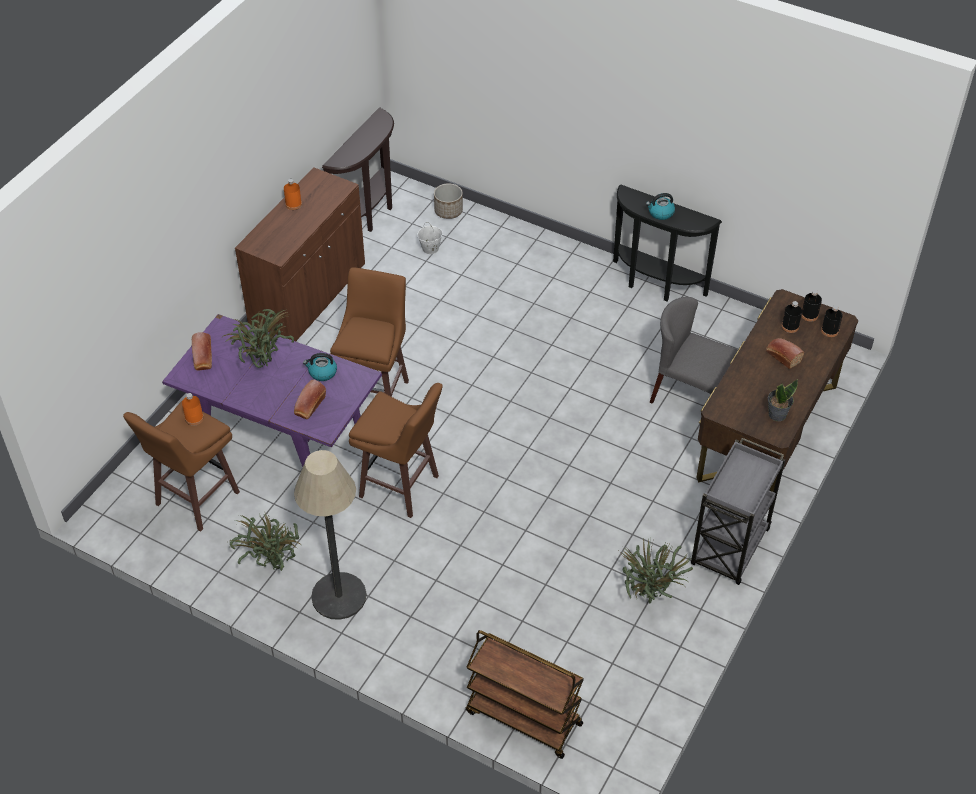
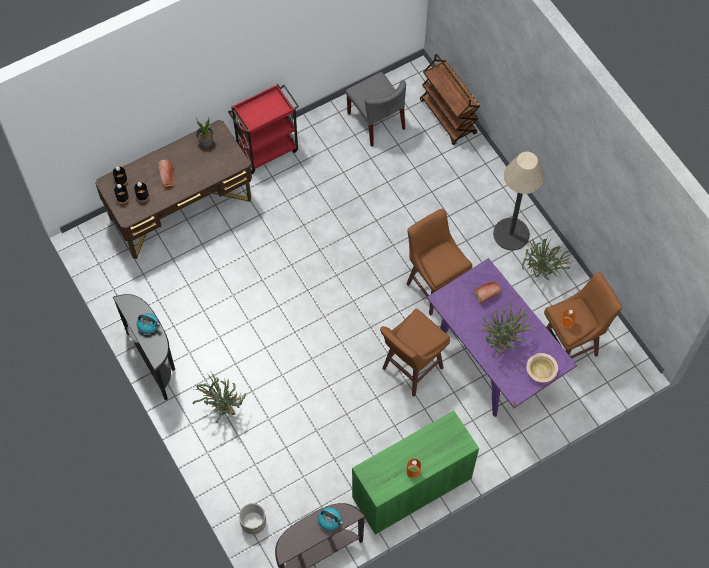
camera: 150 degrees left, 15 degrees up
bread [192,332,212,370] -> beige bowl [526,353,558,383]
brown cabinet [235,167,365,342] -> green cabinet [352,411,479,535]
kettle [303,353,337,381] -> kettle moved to [318,507,343,530]
white bucket [417,222,443,254] -> none
potted plant [619,540,693,604] -> potted plant moved to [193,371,246,423]
grey chair [650,297,738,404] -> grey chair moved to [346,72,406,147]
grey cart [691,438,785,585] -> red cart [228,84,299,174]

